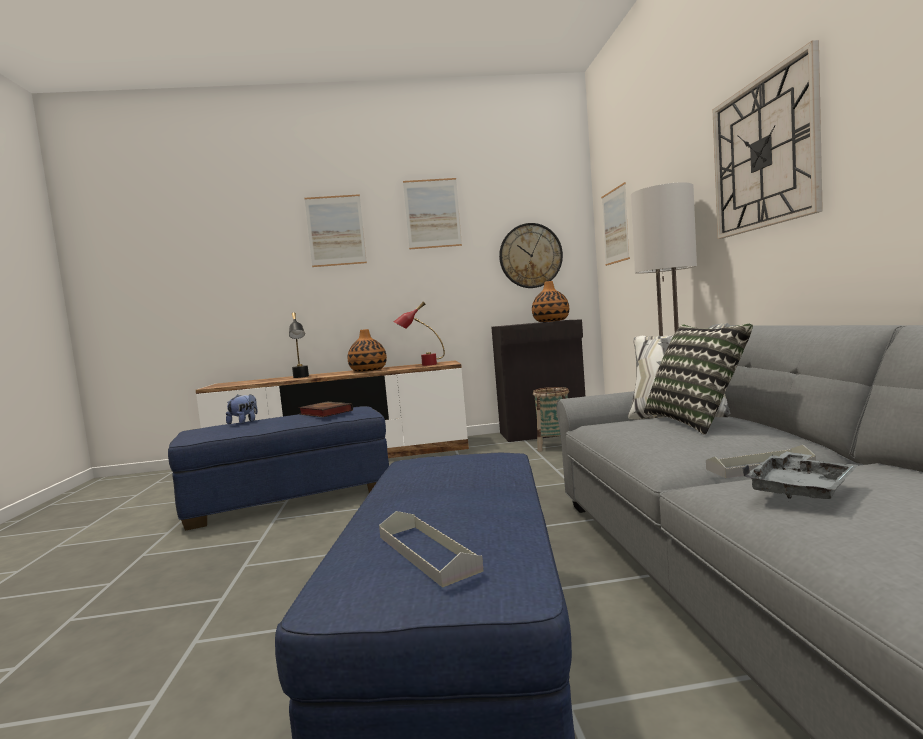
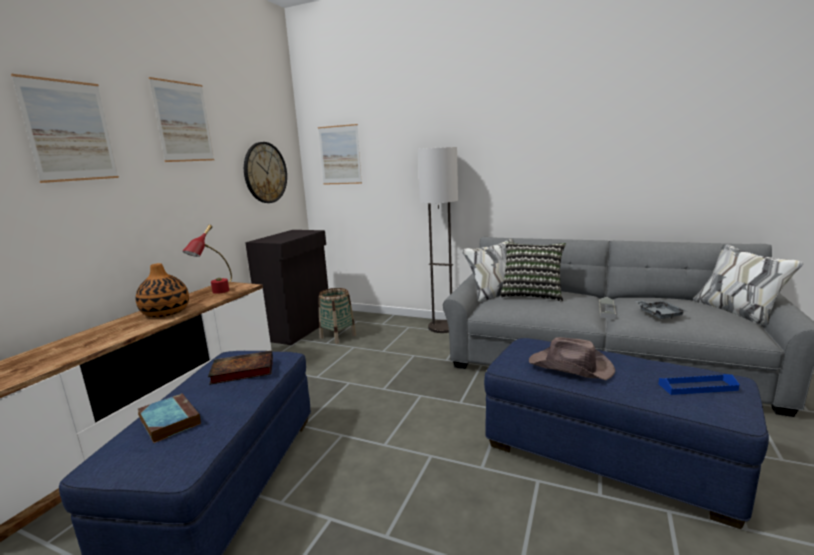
camera: 60 degrees left, 10 degrees up
plush toy [226,394,258,424] -> book [138,393,201,443]
black table lamp [289,312,309,378] -> none
grey tray [379,511,483,587] -> blue tray [658,374,740,395]
vase [532,281,569,322] -> none
wall clock [712,40,823,239] -> none
none -> brown hat [529,337,615,380]

